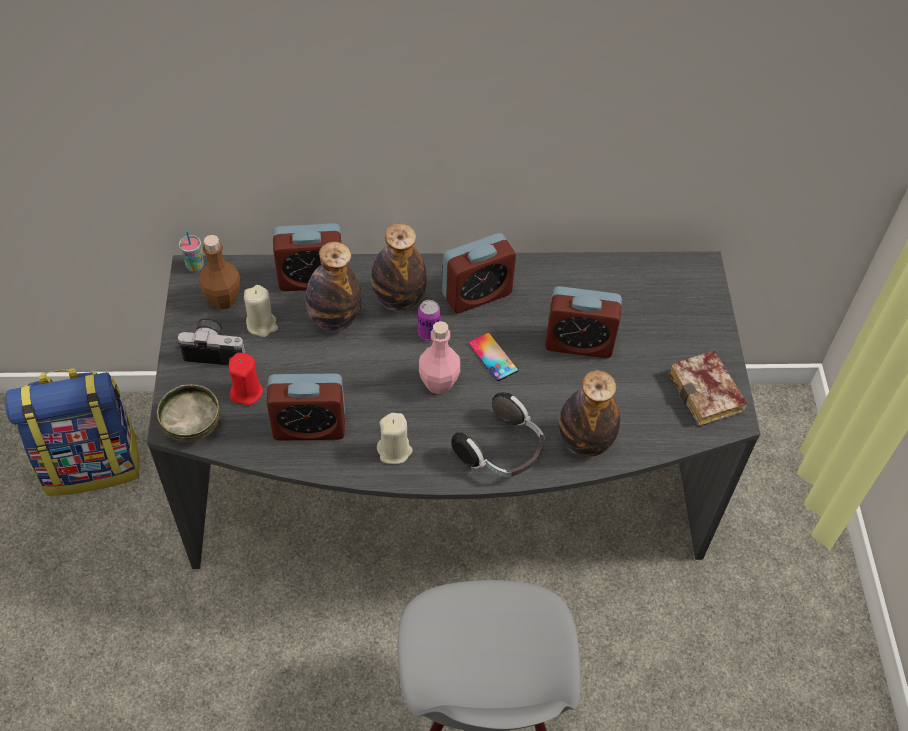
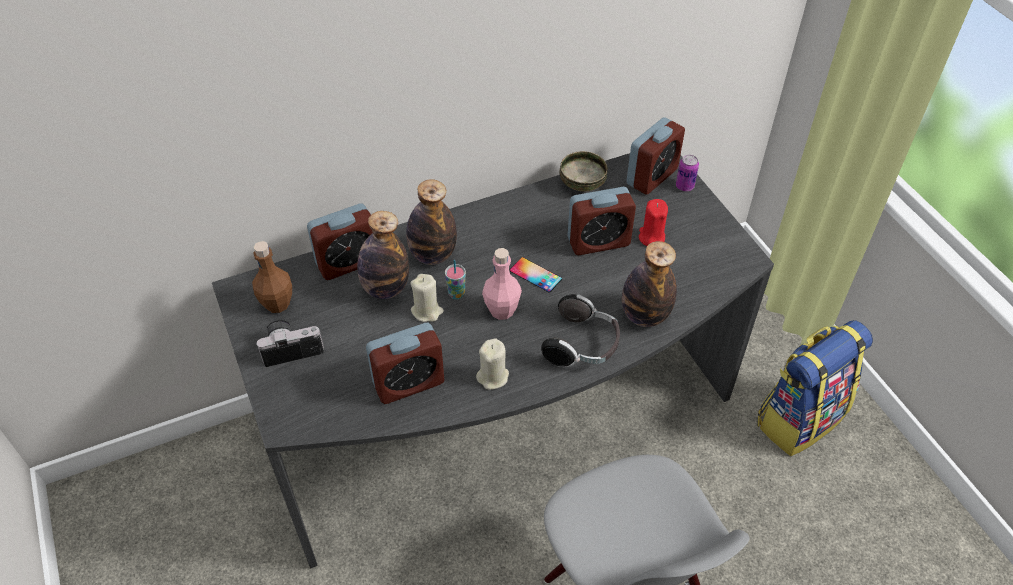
camera: 20 degrees left, 5 degrees down
backpack [5,368,139,496] -> backpack moved to [758,320,873,456]
bowl [157,384,220,442] -> bowl moved to [559,151,608,191]
cup [179,231,204,272] -> cup moved to [445,260,466,299]
red candle [229,353,263,406] -> red candle moved to [639,199,668,246]
beige candle [244,285,278,337] -> beige candle moved to [410,274,444,322]
can [418,300,441,341] -> can moved to [676,155,699,192]
alarm clock [442,233,516,314] -> alarm clock moved to [626,117,685,195]
book [668,351,747,427] -> none

